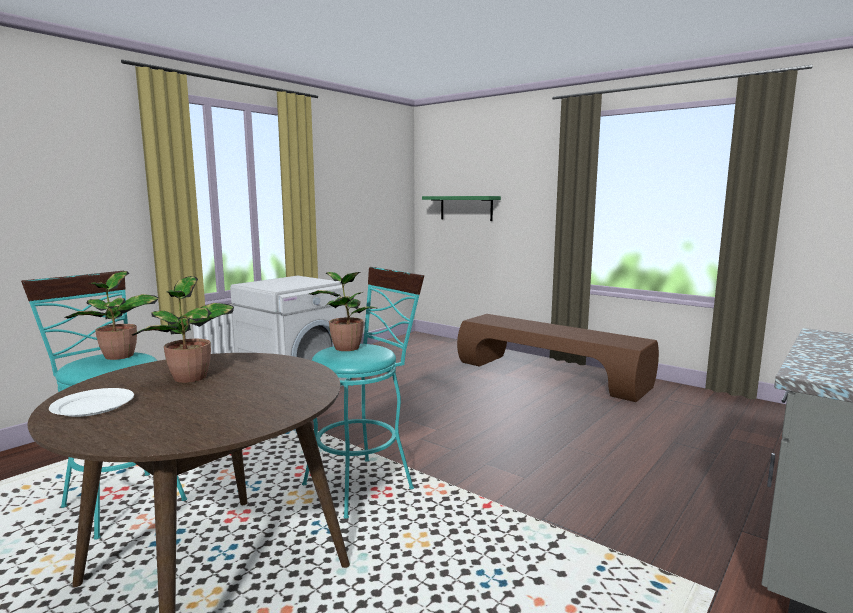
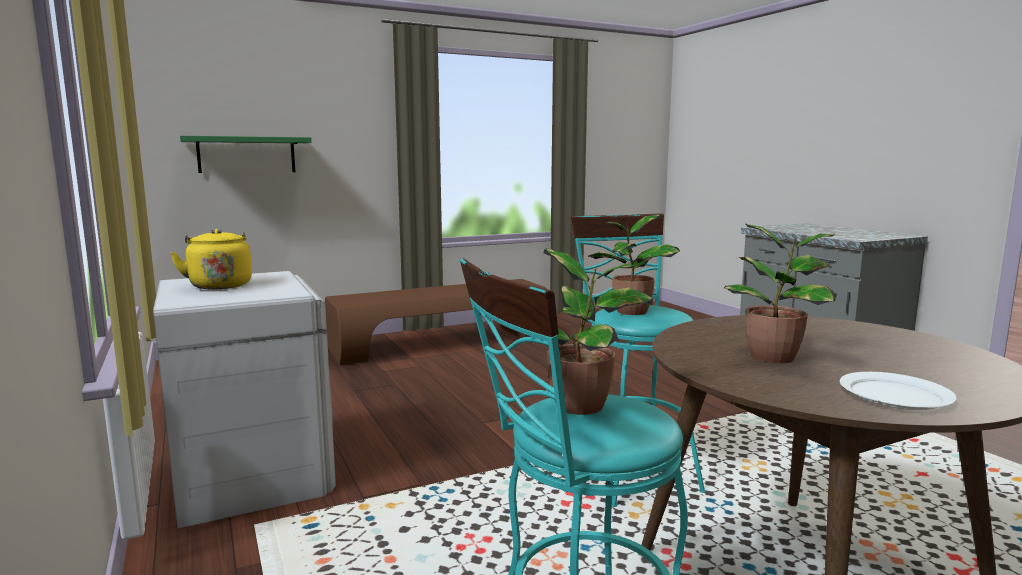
camera: 65 degrees left, 0 degrees up
none -> yellow kettle [170,229,252,290]

